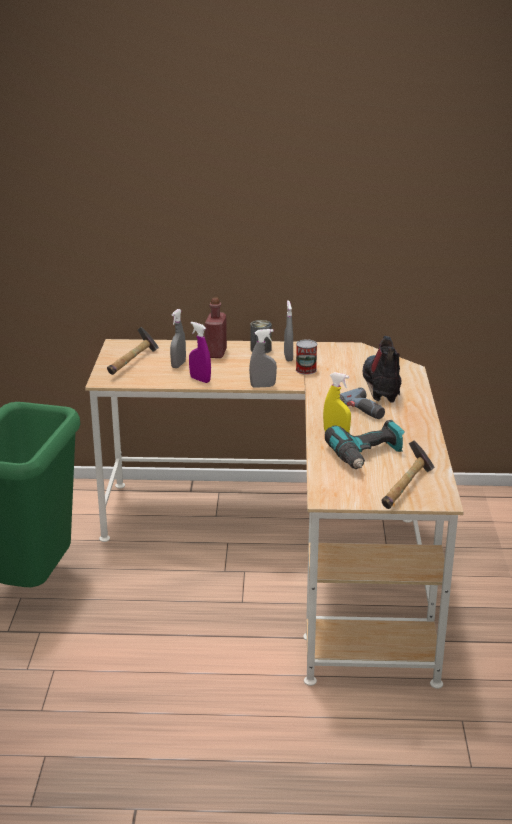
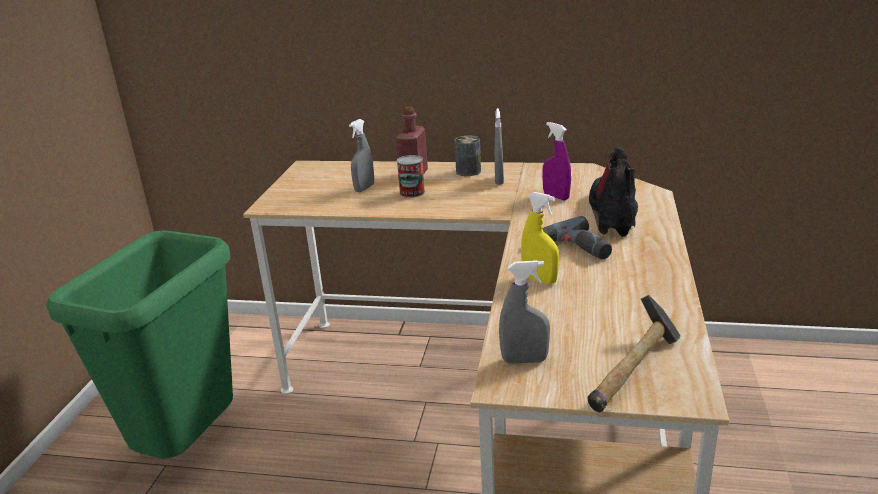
camera: 10 degrees right, 0 degrees up
hammer [107,327,159,375] -> none
purple spray bottle [189,322,211,383] -> purple spray bottle moved to [542,122,571,201]
grey spray bottle [249,329,277,388] -> grey spray bottle moved to [499,260,550,364]
can [296,339,317,375] -> can moved to [397,155,425,198]
power drill [325,420,404,469] -> none

